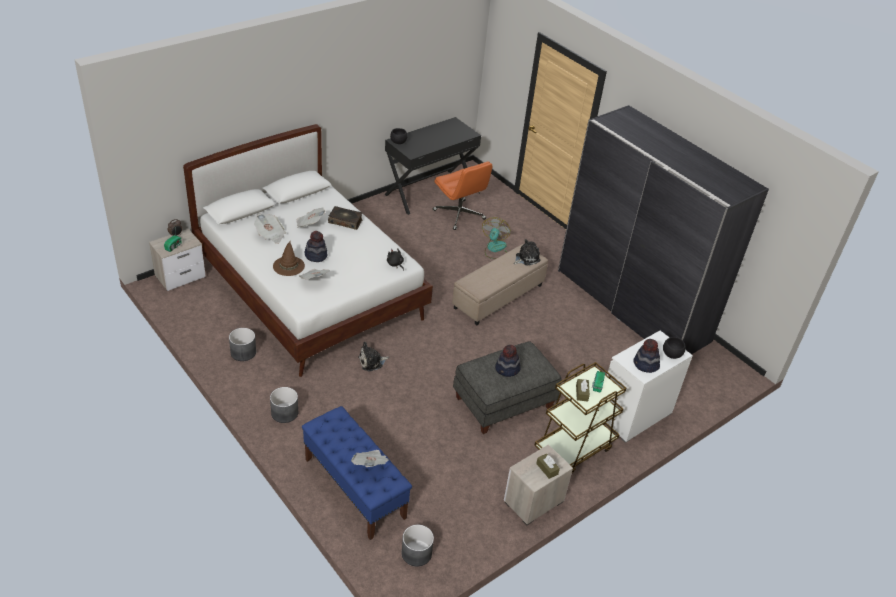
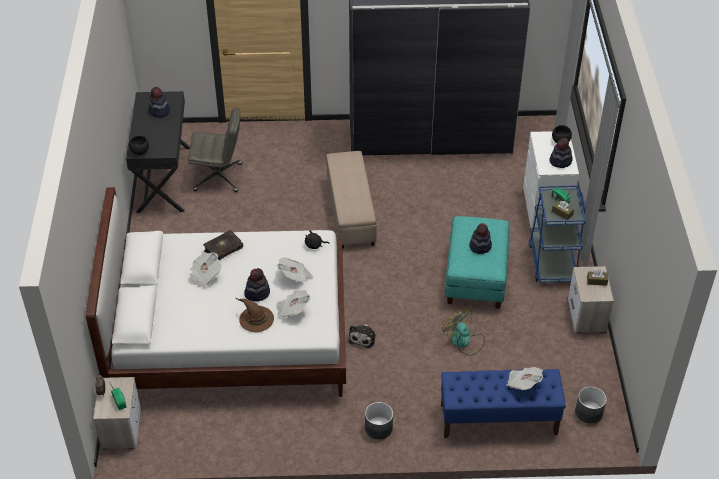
camera: 50 degrees left, 5 degrees up
grey planter [229,328,256,361] -> none
newspaper [254,214,286,244] -> newspaper moved to [276,258,313,282]
orange office chair [433,161,492,230] -> grey office chair [188,108,242,192]
grey ottoman [453,341,562,434] -> turquoise ottoman [445,216,510,309]
fan [482,217,511,259] -> fan moved to [442,309,485,356]
plush toy [514,239,540,266] -> none
brown cart [535,362,626,473] -> blue cart [529,185,586,283]
none -> hat [149,87,170,118]

